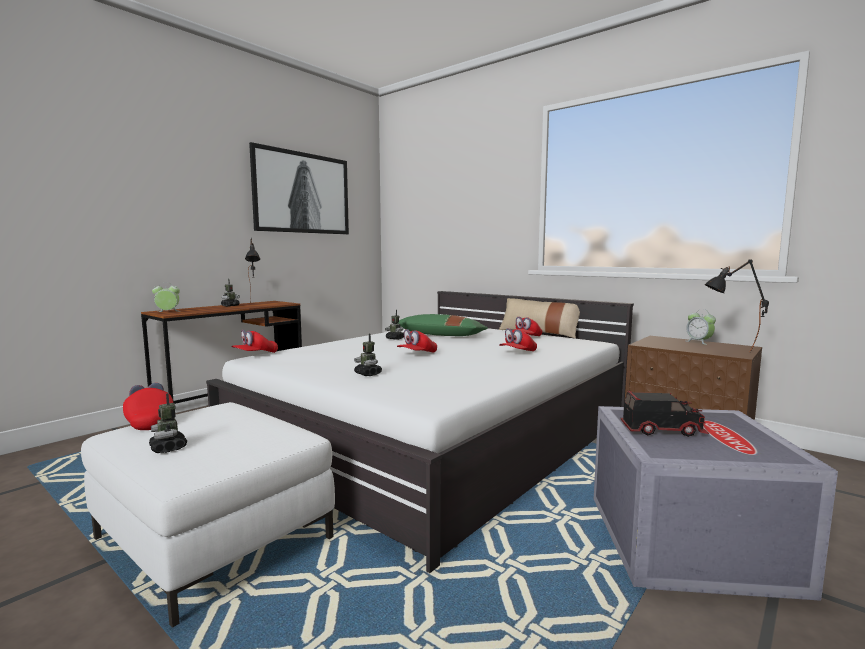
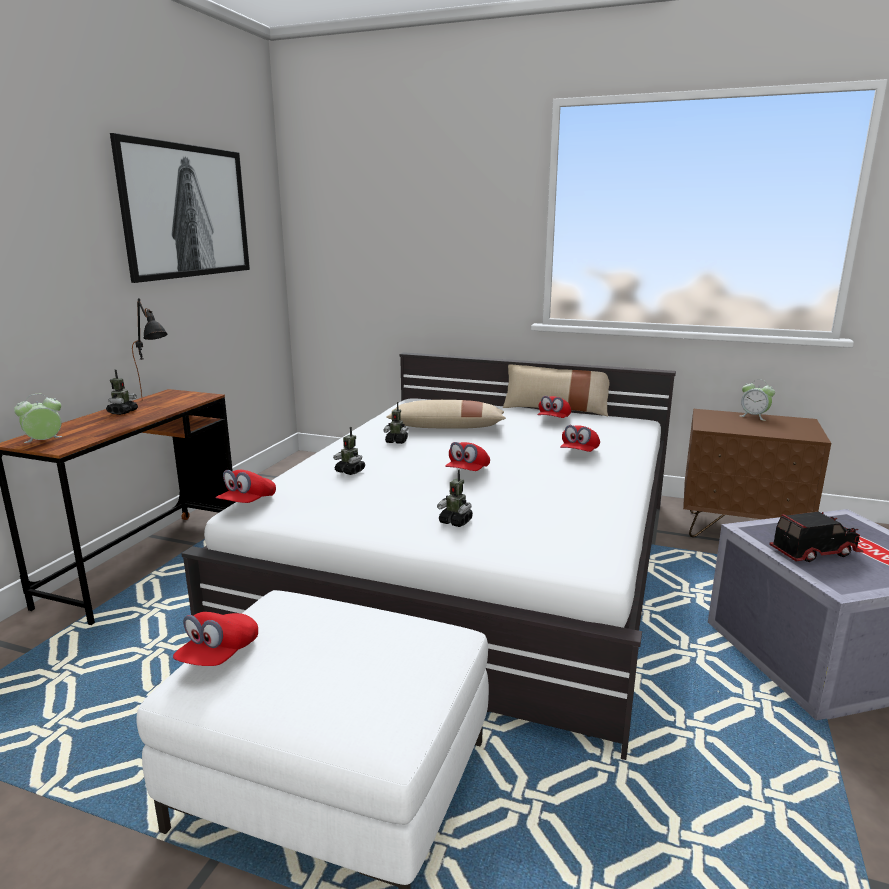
camera: 20 degrees left, 10 degrees up
red cap [123,383,173,430] -> red cap turned 105 degrees counterclockwise [173,612,258,666]
toy robot [149,393,187,453] -> toy robot moved to [333,427,365,475]
green pillow [397,314,488,336] -> beige pillow [386,400,506,429]
black table lamp [704,260,769,352] -> none

